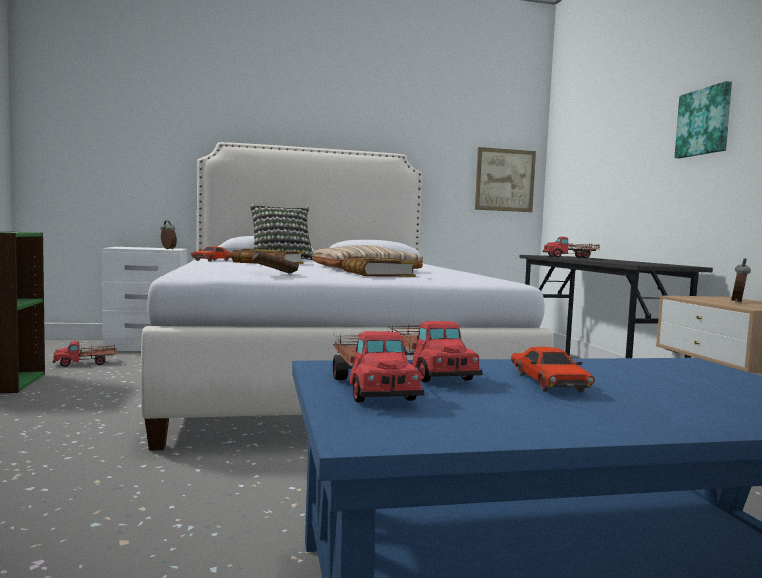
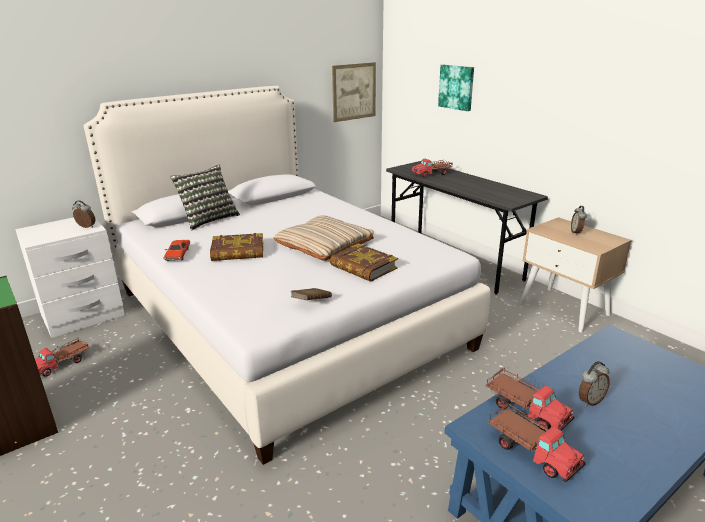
camera: 25 degrees left, 20 degrees up
red toy car [511,347,595,392] -> alarm clock [579,361,609,407]
picture [674,81,732,158] -> picture moved to [438,65,474,111]

